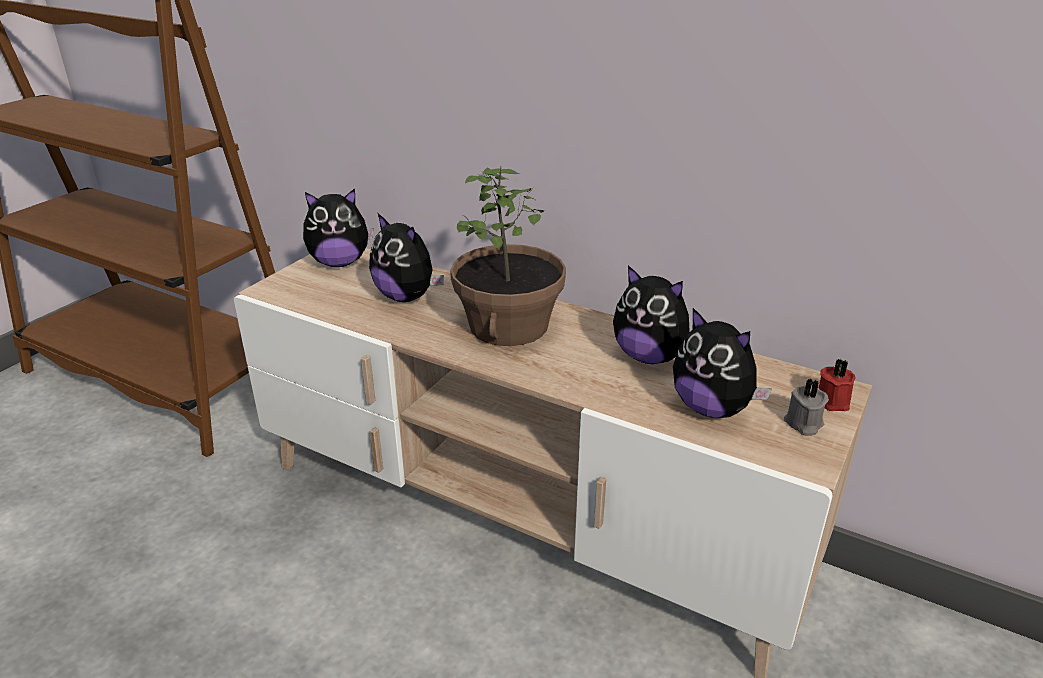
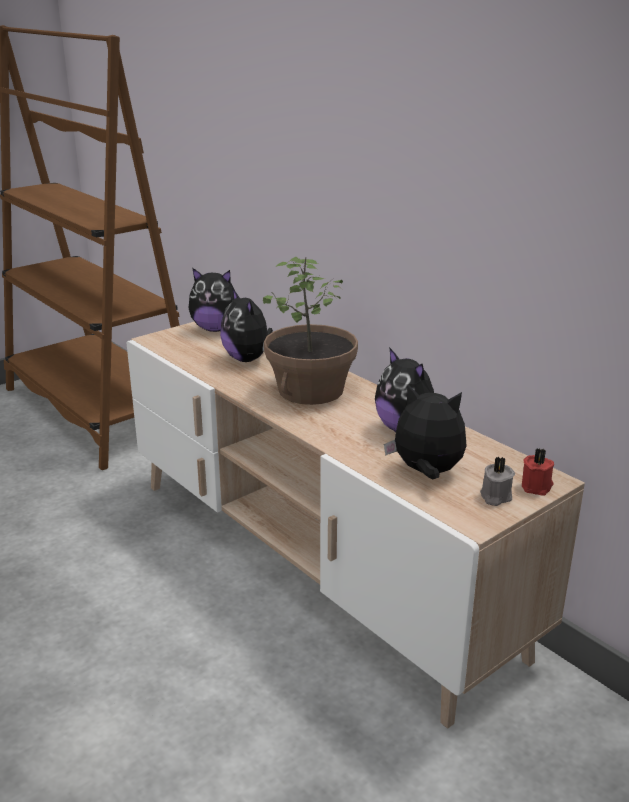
camera: 20 degrees right, 5 degrees down
plush toy [673,308,772,418] -> plush toy turned 135 degrees clockwise [384,385,467,480]

